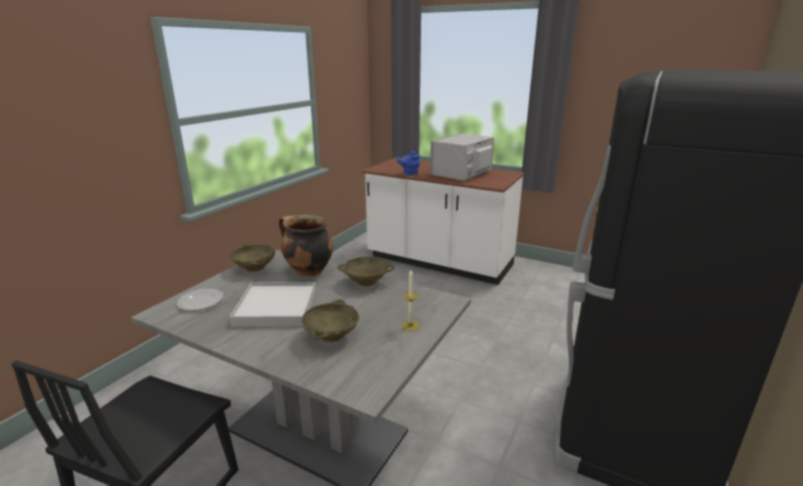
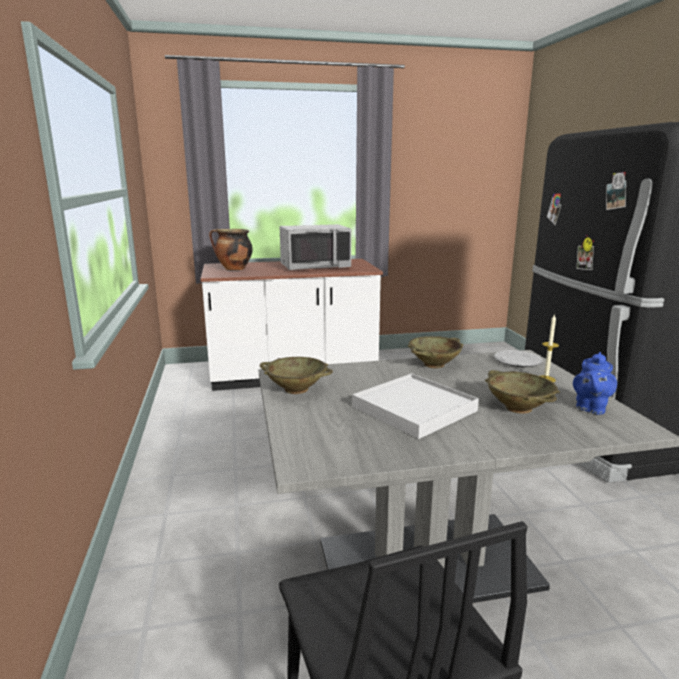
camera: 40 degrees left, 5 degrees down
plate [177,289,224,311] -> plate moved to [494,350,543,367]
cooking pot [279,215,333,276] -> cooking pot moved to [209,229,253,270]
blue teapot [397,151,420,176] -> blue teapot moved to [573,352,617,415]
grey microwave [430,134,494,181] -> grey microwave turned 105 degrees counterclockwise [280,224,351,270]

